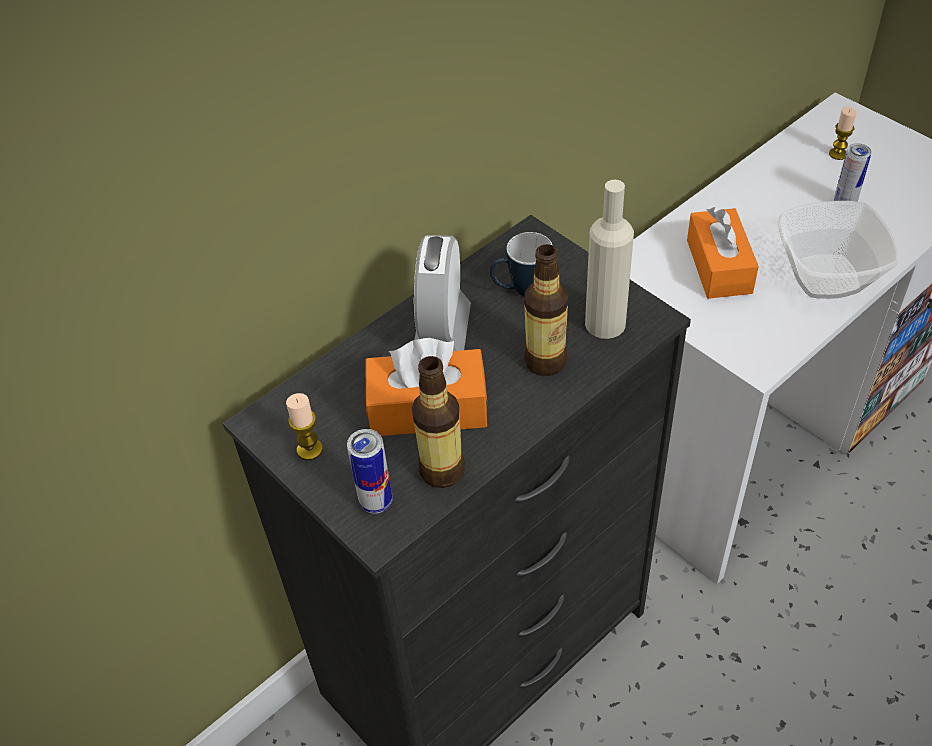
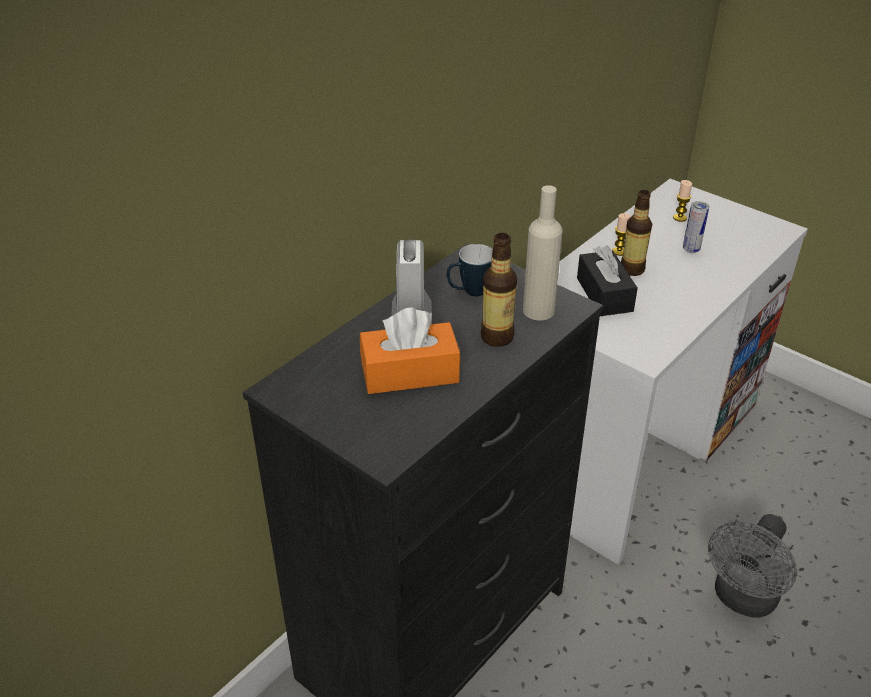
camera: 10 degrees left, 10 degrees down
candle [286,393,323,460] -> candle moved to [612,213,630,256]
can [347,429,392,514] -> none
bottle [412,356,465,488] -> bottle moved to [621,190,652,276]
orange tissue box [687,207,759,299] -> black tissue box [577,246,638,316]
bowl [778,201,898,299] -> none
none -> grey fan [708,514,797,618]

